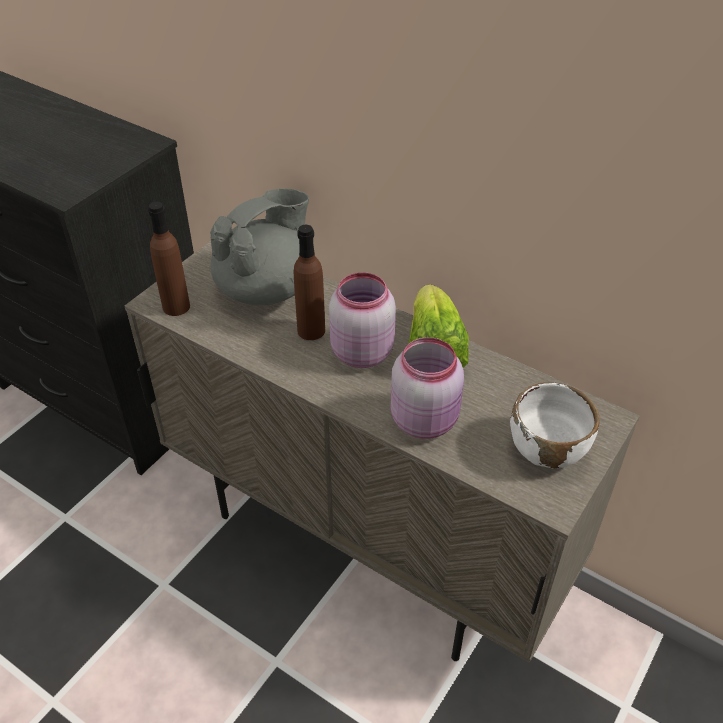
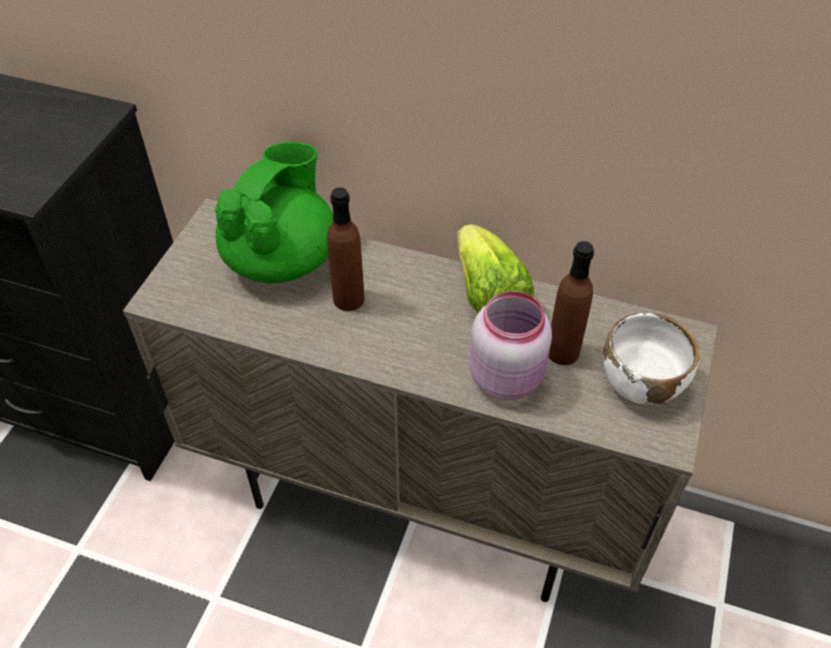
camera: 15 degrees left, 5 degrees up
brown bottle [148,202,190,316] -> brown bottle moved to [549,241,594,365]
grey teapot [210,188,309,305] -> green teapot [214,142,333,283]
pink jar [329,272,396,368] -> none

